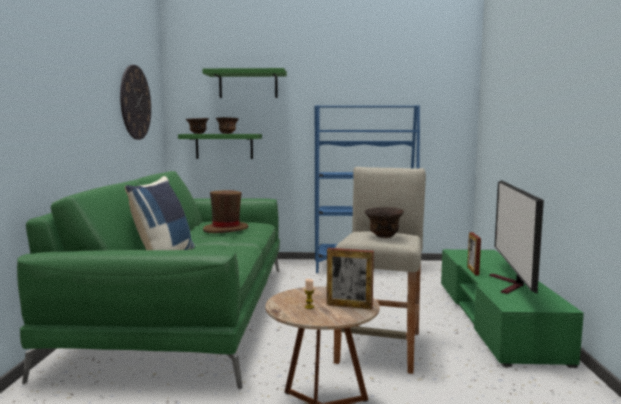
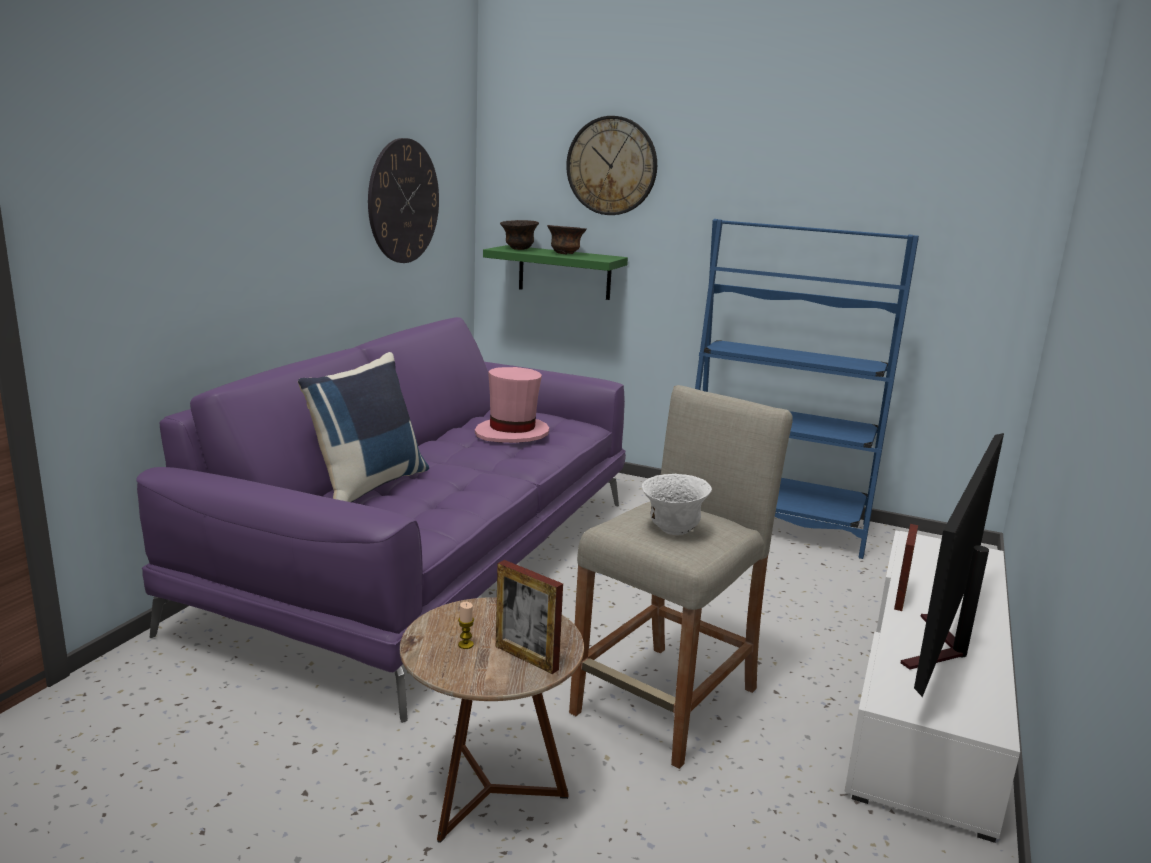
camera: 20 degrees right, 10 degrees up
green sofa [17,171,280,389] -> purple sofa [136,317,626,723]
green shelf [202,68,287,98] -> wall clock [566,116,657,215]
brown hat [203,190,248,233] -> pink hat [475,367,549,443]
brown bowl [364,207,404,238] -> white bowl [642,474,712,535]
green tv stand [441,249,584,368] -> white tv stand [844,530,1020,843]

